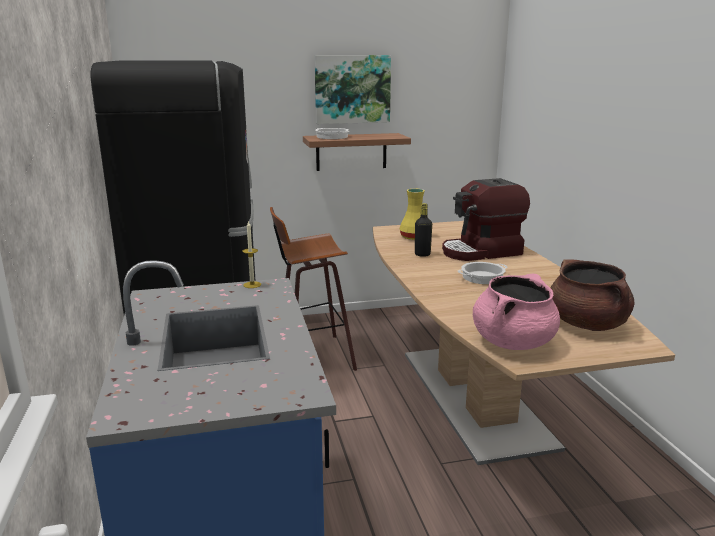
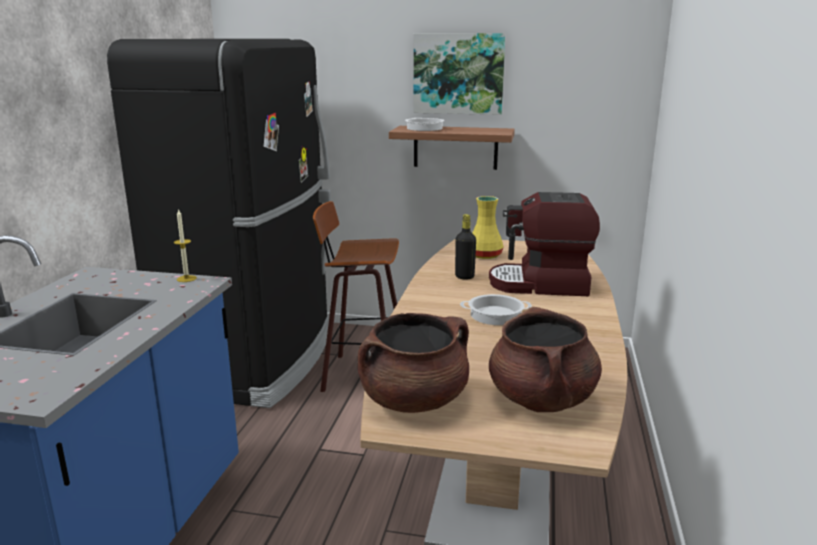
camera: 25 degrees right, 0 degrees up
pink cooking pot [473,274,560,350] -> brown cooking pot [358,313,469,413]

